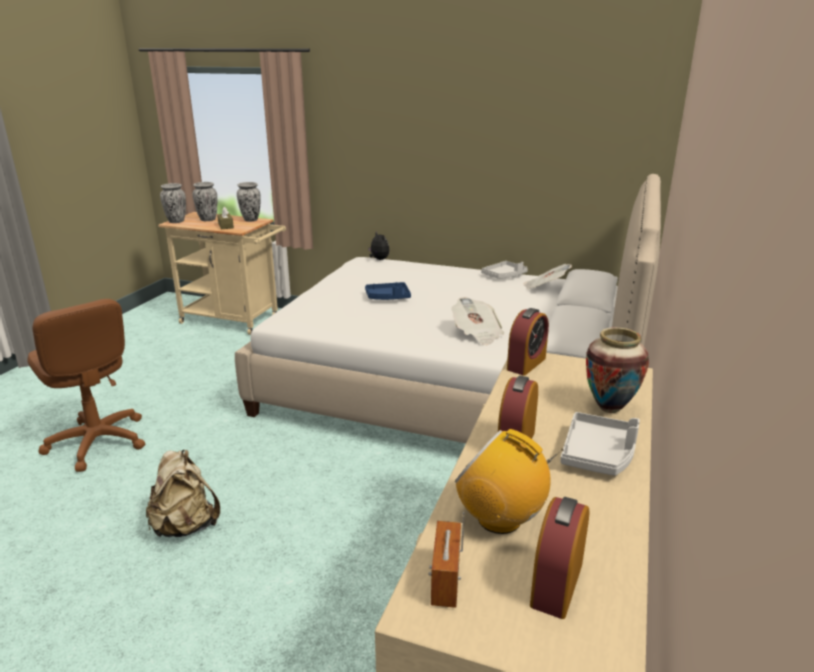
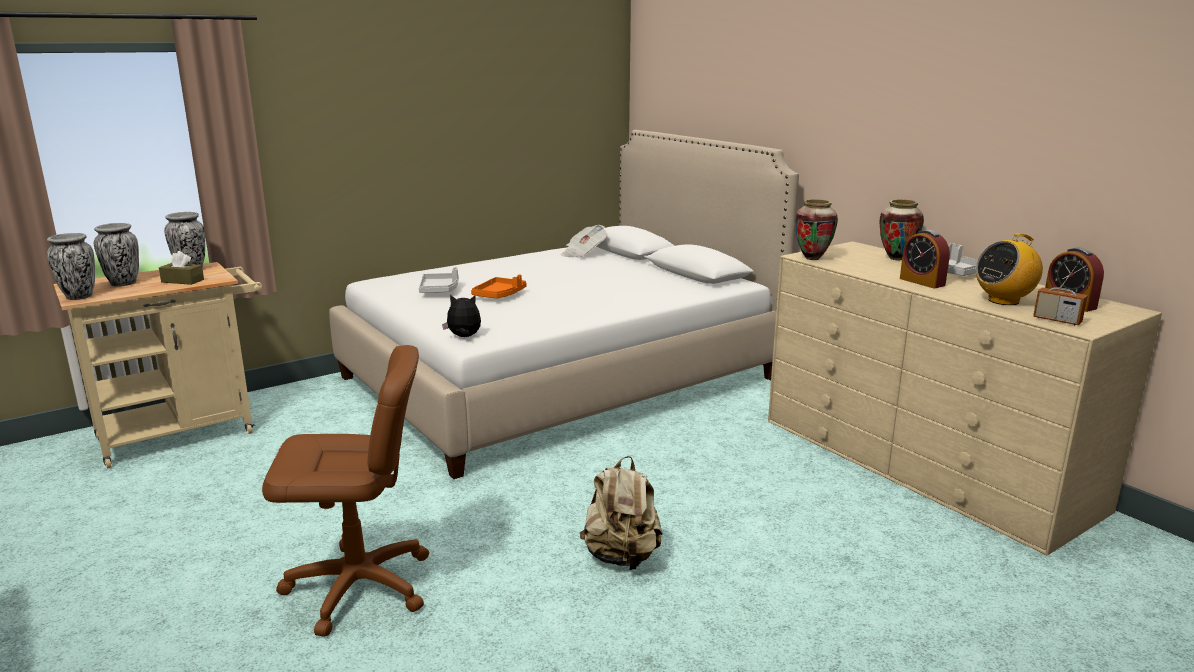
camera: 55 degrees left, 5 degrees down
blue tray [365,282,411,300] -> orange tray [471,274,527,298]
plush toy [368,231,389,260] -> plush toy moved to [442,295,481,337]
newspaper [451,297,504,345] -> none
grey tray [481,261,528,279] -> grey tray moved to [419,267,459,293]
alarm clock [507,308,549,376] -> vase [795,199,838,260]

